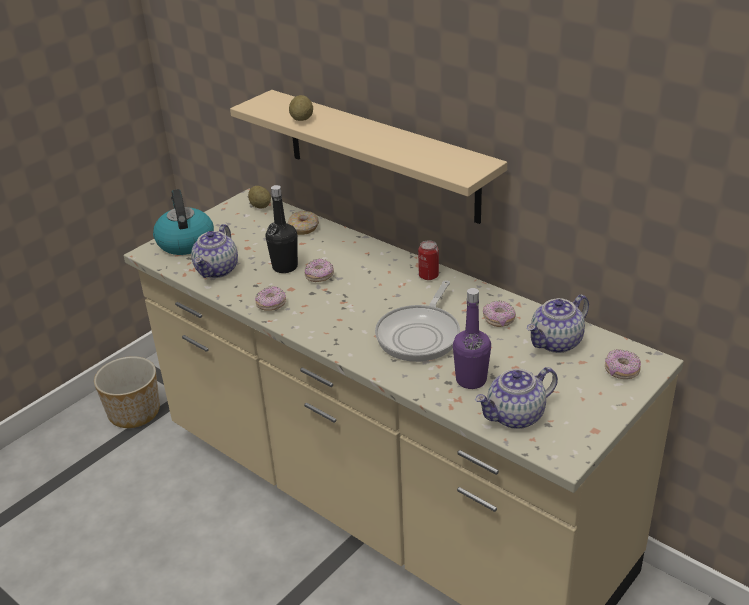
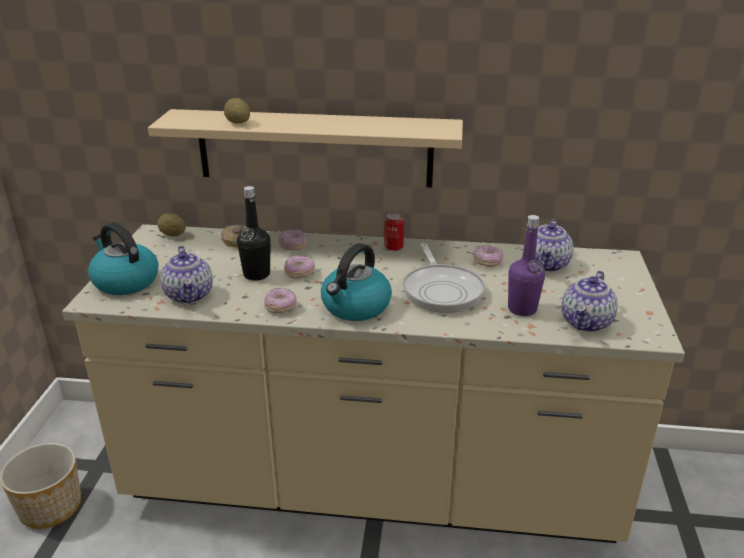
camera: 35 degrees left, 5 degrees down
donut [605,349,641,379] -> donut moved to [279,230,307,250]
none -> kettle [321,243,392,321]

